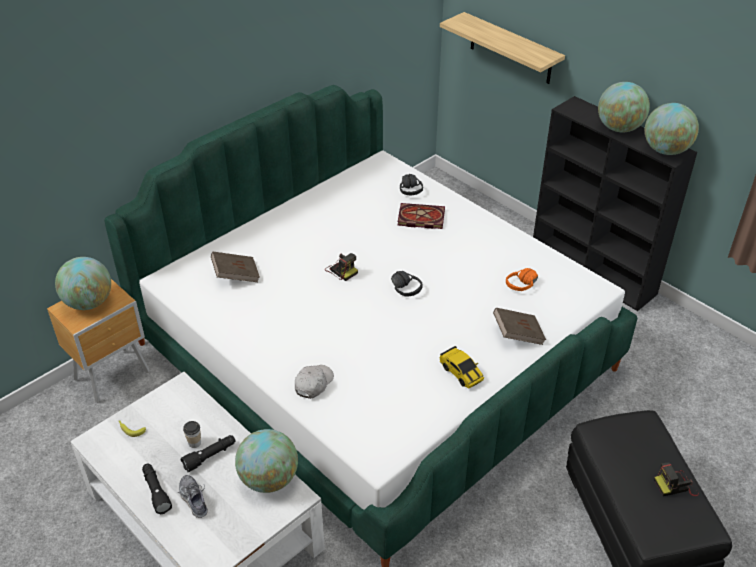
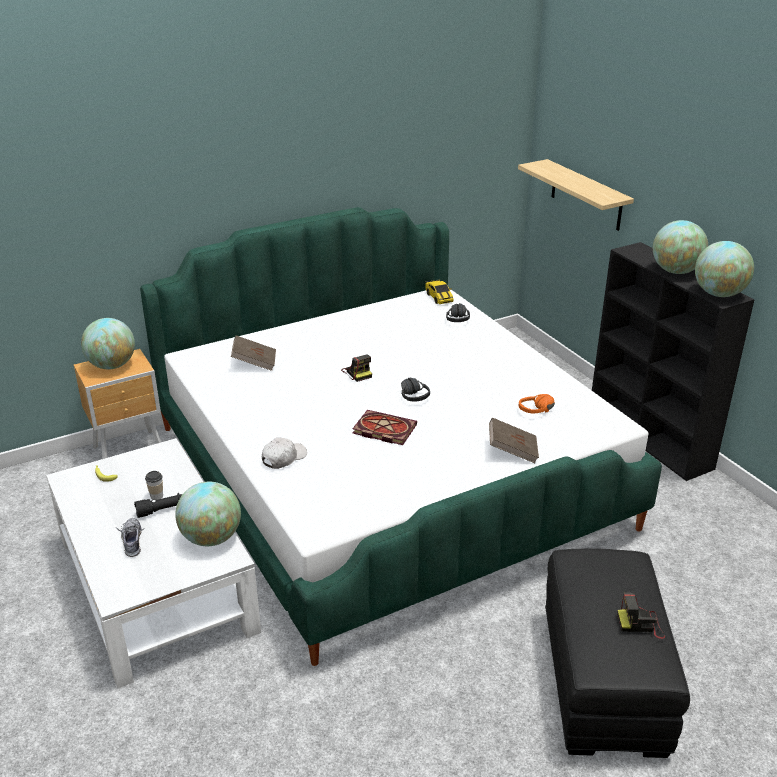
camera: 15 degrees right, 10 degrees down
black flashlight [142,463,172,514] -> none
book [397,203,445,229] -> book moved to [352,410,417,445]
toy car [439,346,484,389] -> toy car moved to [425,279,454,304]

